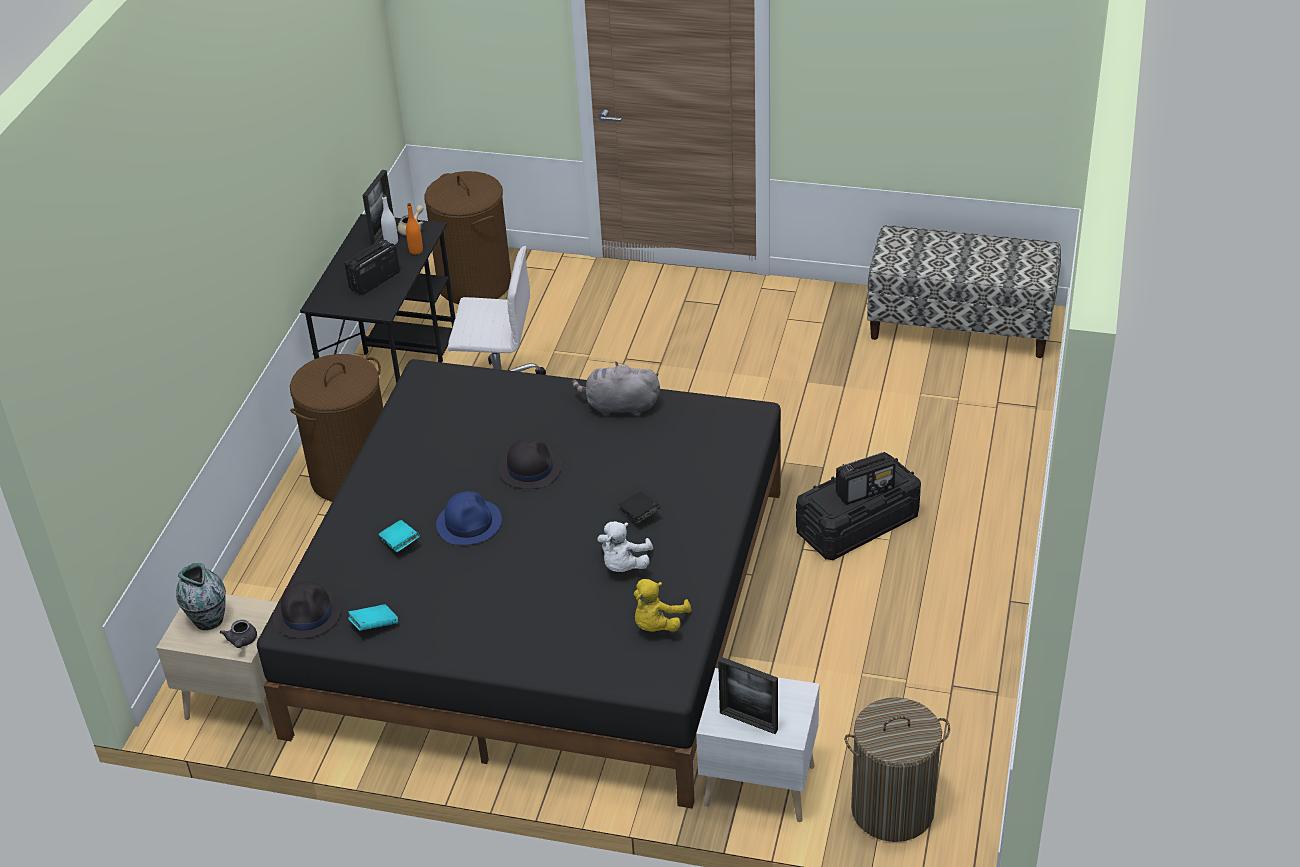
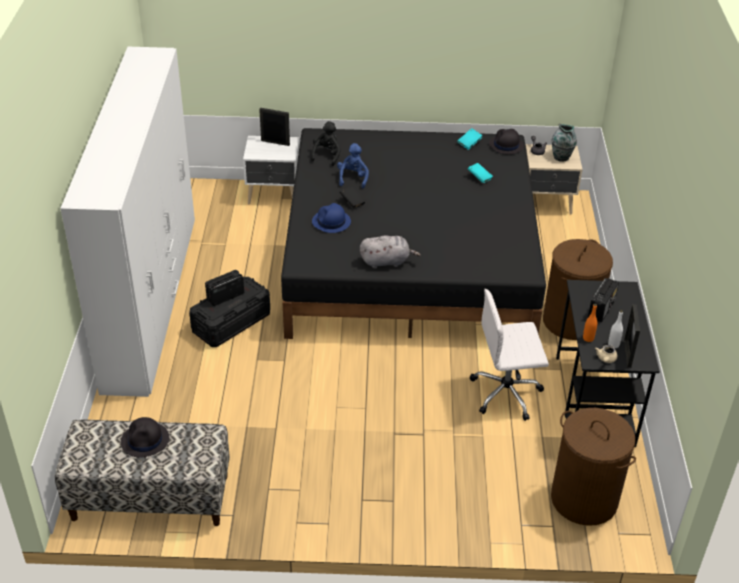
camera: 165 degrees right, 0 degrees up
blue hat [436,491,502,545] -> blue hat moved to [312,203,351,233]
black hat [498,440,562,489] -> black hat moved to [121,417,169,458]
white plush toy [597,521,653,572] -> blue plush toy [337,143,369,188]
yellow plush toy [634,579,691,632] -> black plush toy [311,121,340,166]
laundry basket [845,697,950,842] -> none
none -> white wardrobe [60,47,195,397]

